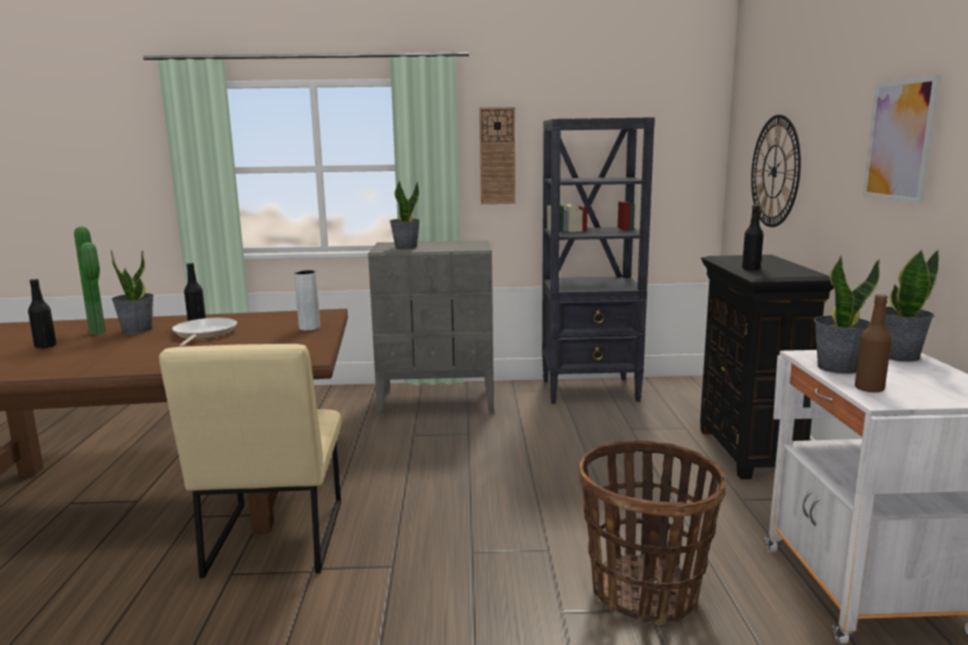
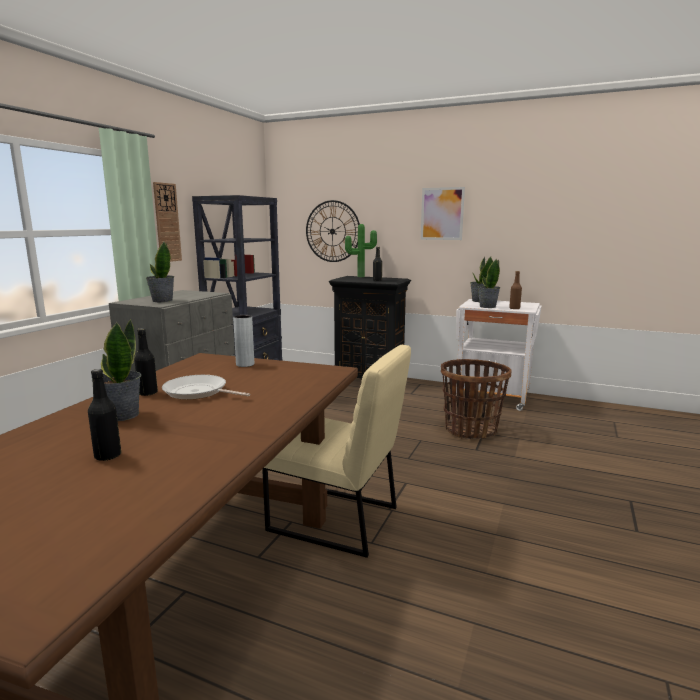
camera: 65 degrees left, 0 degrees up
potted plant [74,227,106,335] -> potted plant moved to [345,224,377,277]

